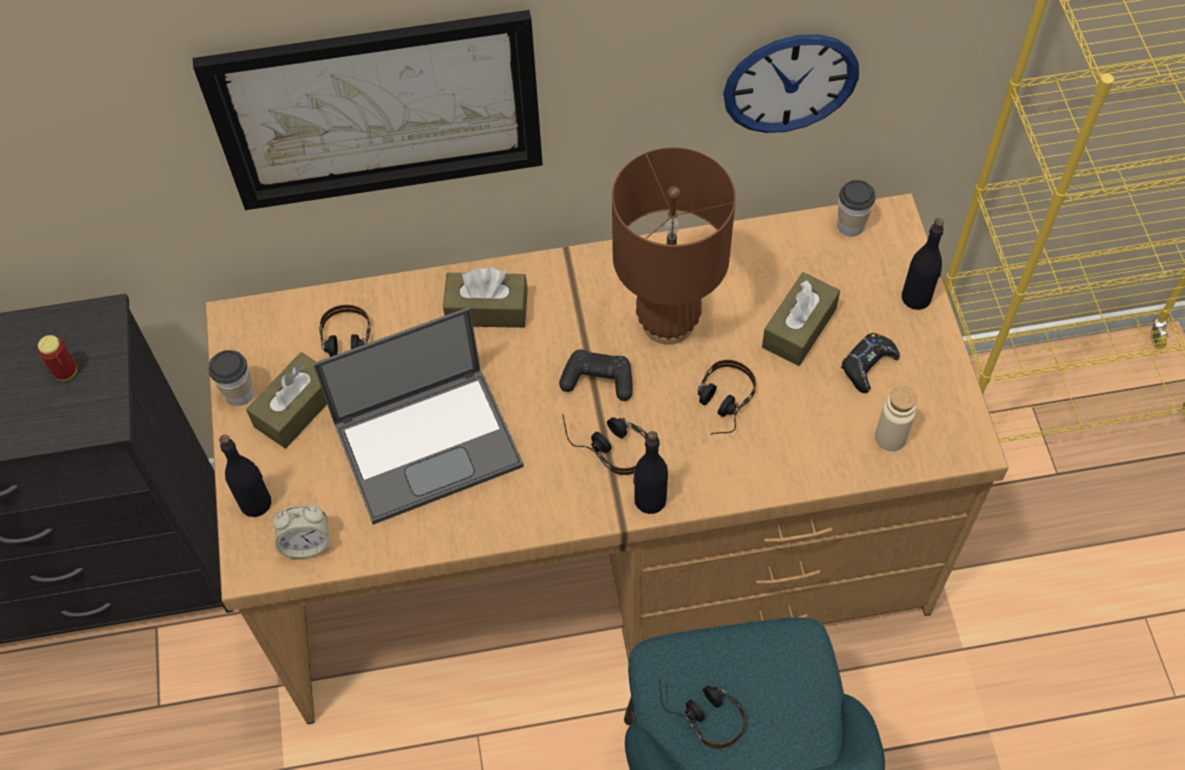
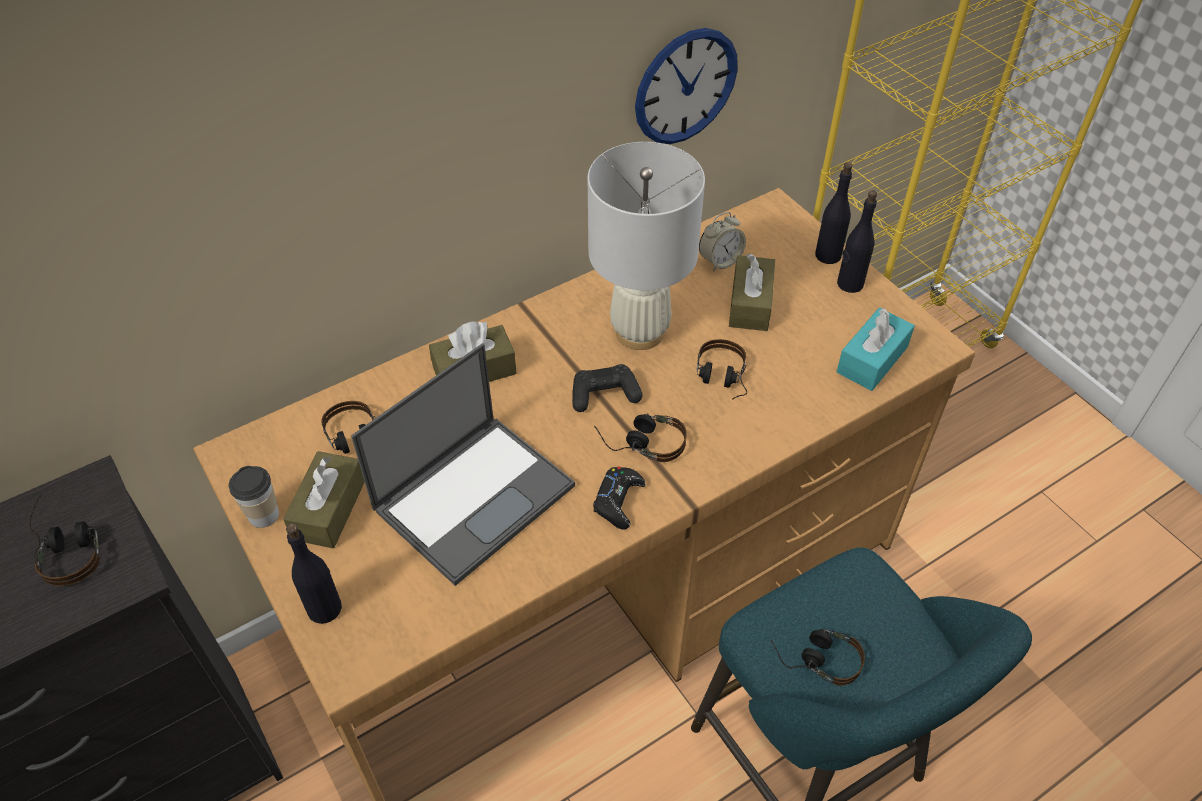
camera: 25 degrees left, 10 degrees down
can [38,335,77,381] -> headphones [29,494,100,586]
picture [193,10,543,210] -> none
alarm clock [273,505,330,559] -> alarm clock moved to [699,212,746,272]
brown table lamp [612,147,736,345] -> white table lamp [588,142,705,350]
black bottle [633,431,668,514] -> black bottle moved to [837,190,877,293]
cup [838,180,876,237] -> none
black game controller [841,333,900,393] -> black game controller moved to [593,466,645,530]
beige bottle [875,386,917,451] -> turquoise tissue box [837,308,915,391]

